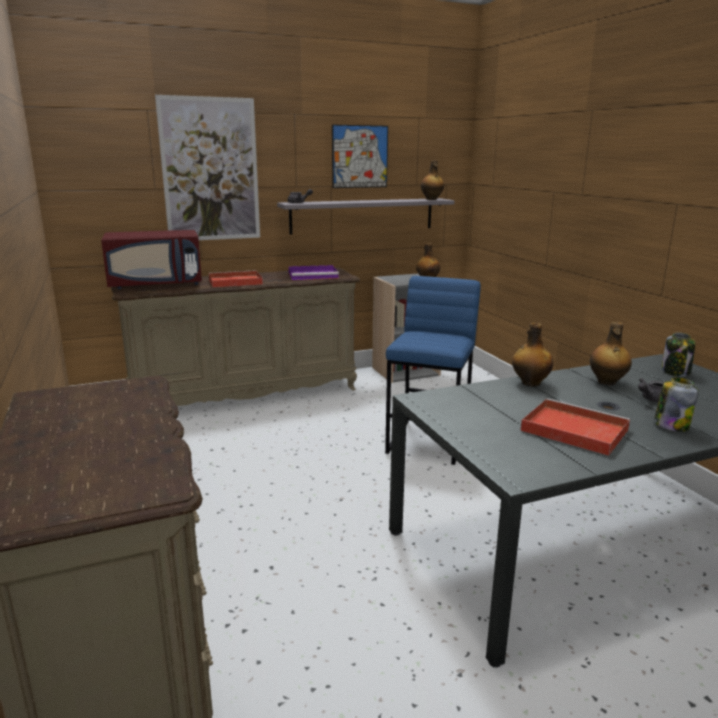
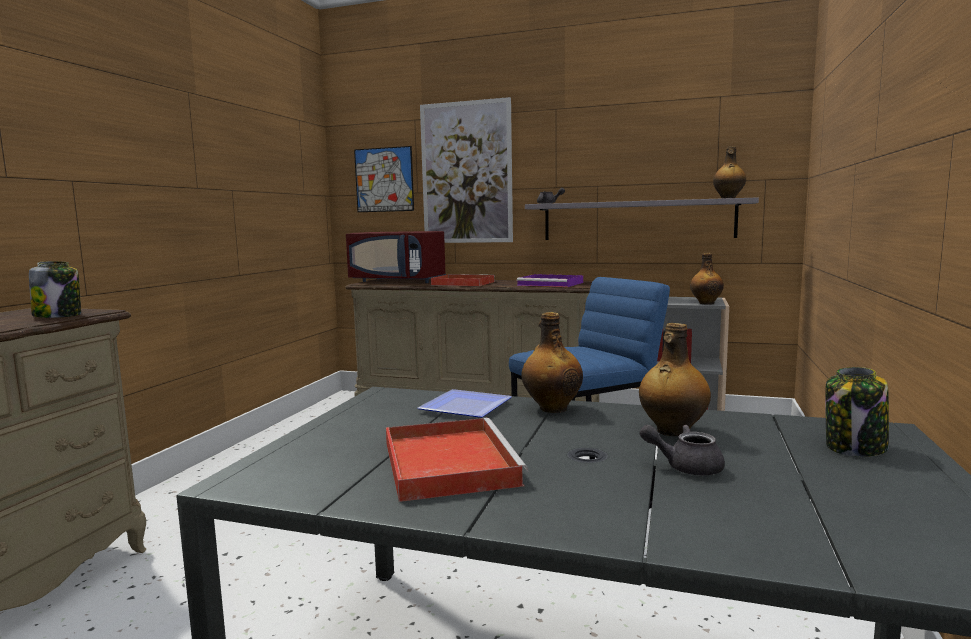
camera: 40 degrees right, 10 degrees down
picture [332,124,388,188] -> picture moved to [354,146,414,212]
jar [654,377,699,432] -> jar moved to [29,261,81,318]
none -> plate [418,389,512,418]

